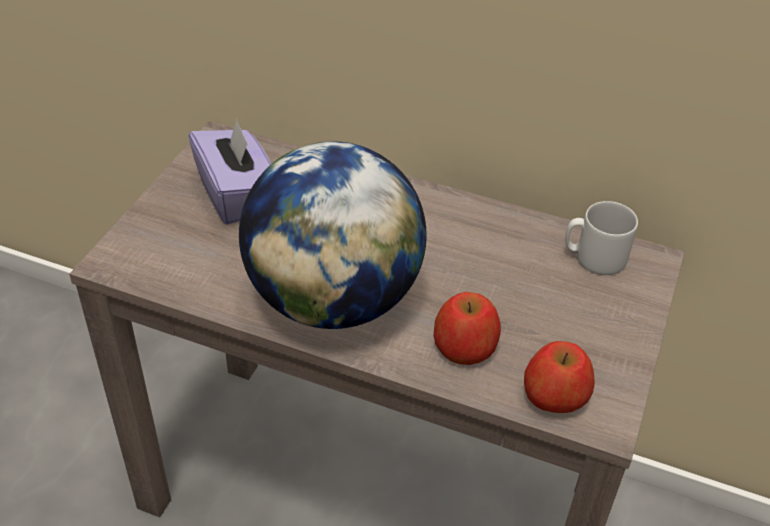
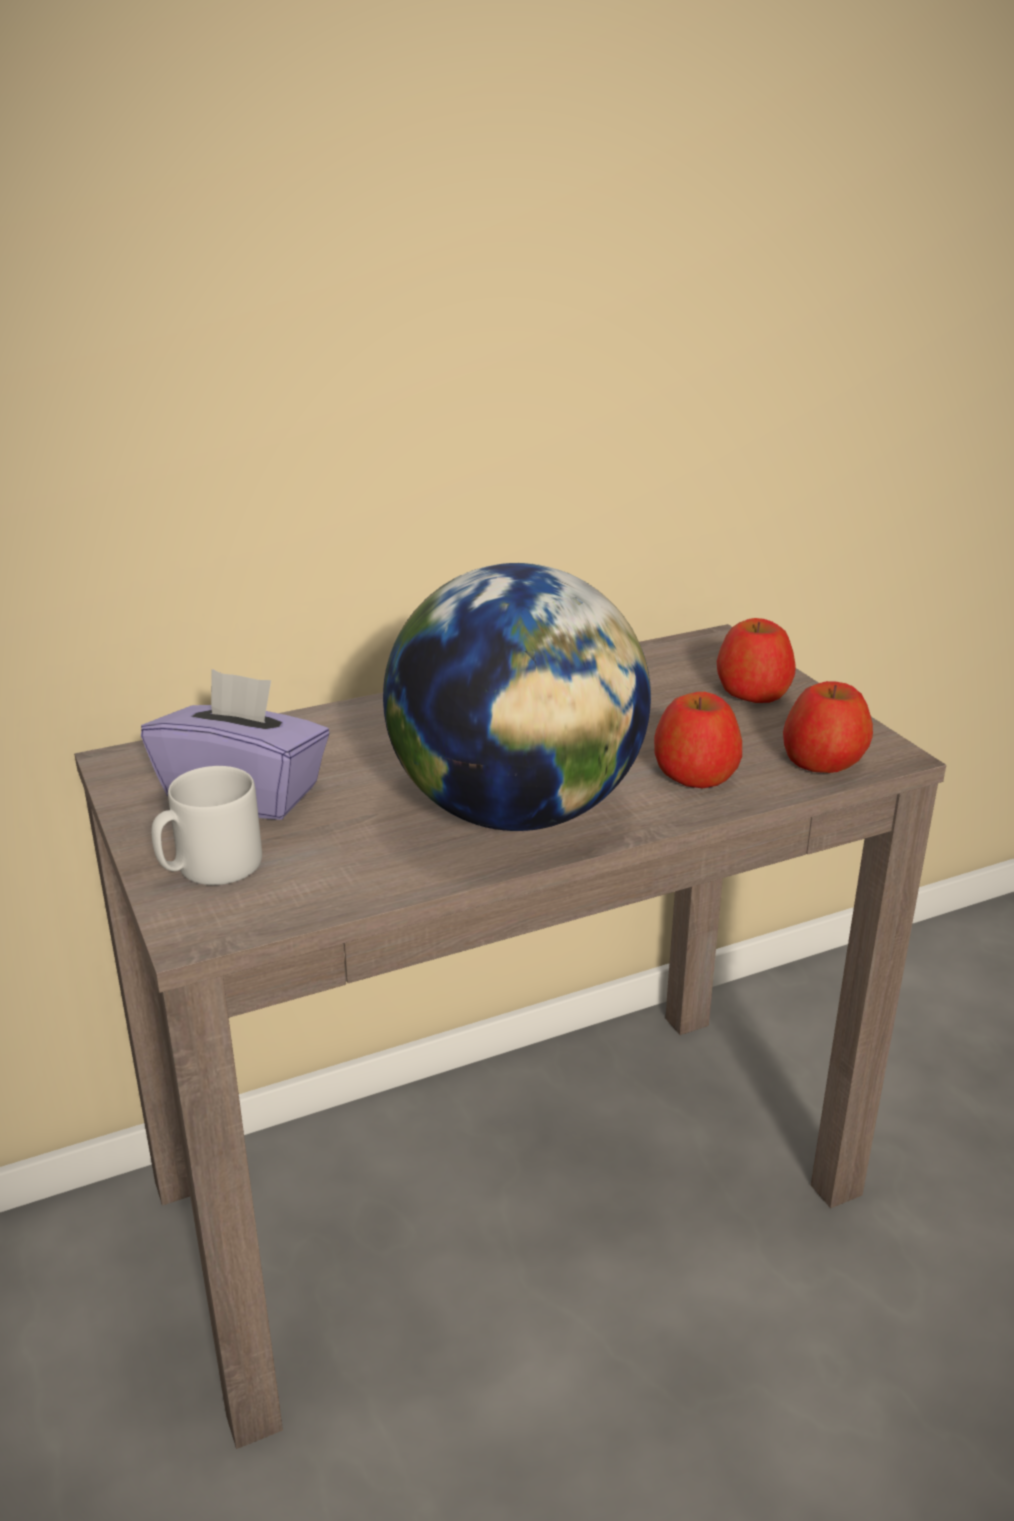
camera: 45 degrees left, 15 degrees down
grey mug [565,201,638,275] -> grey mug moved to [151,766,262,885]
none -> apple [717,618,796,703]

